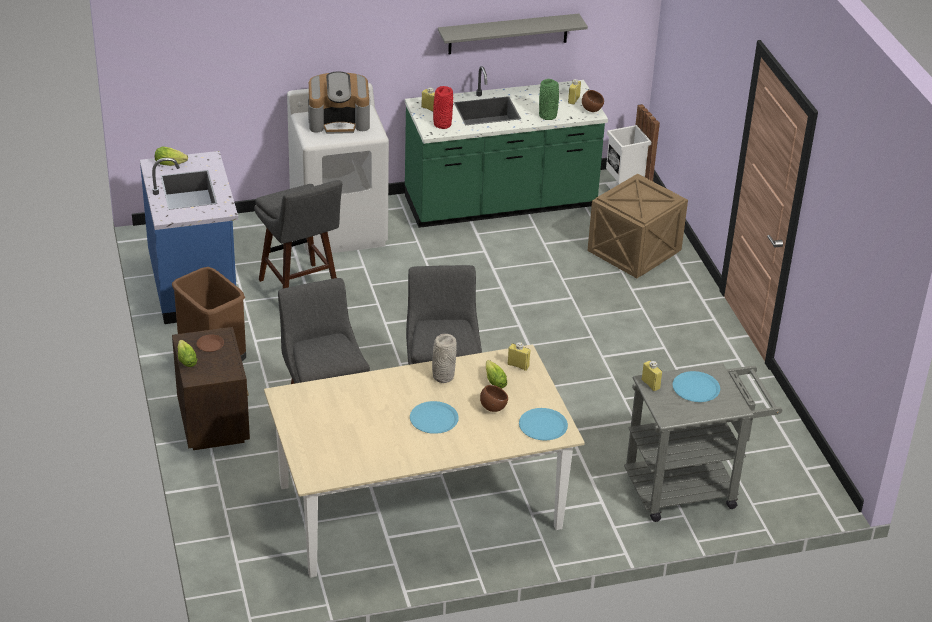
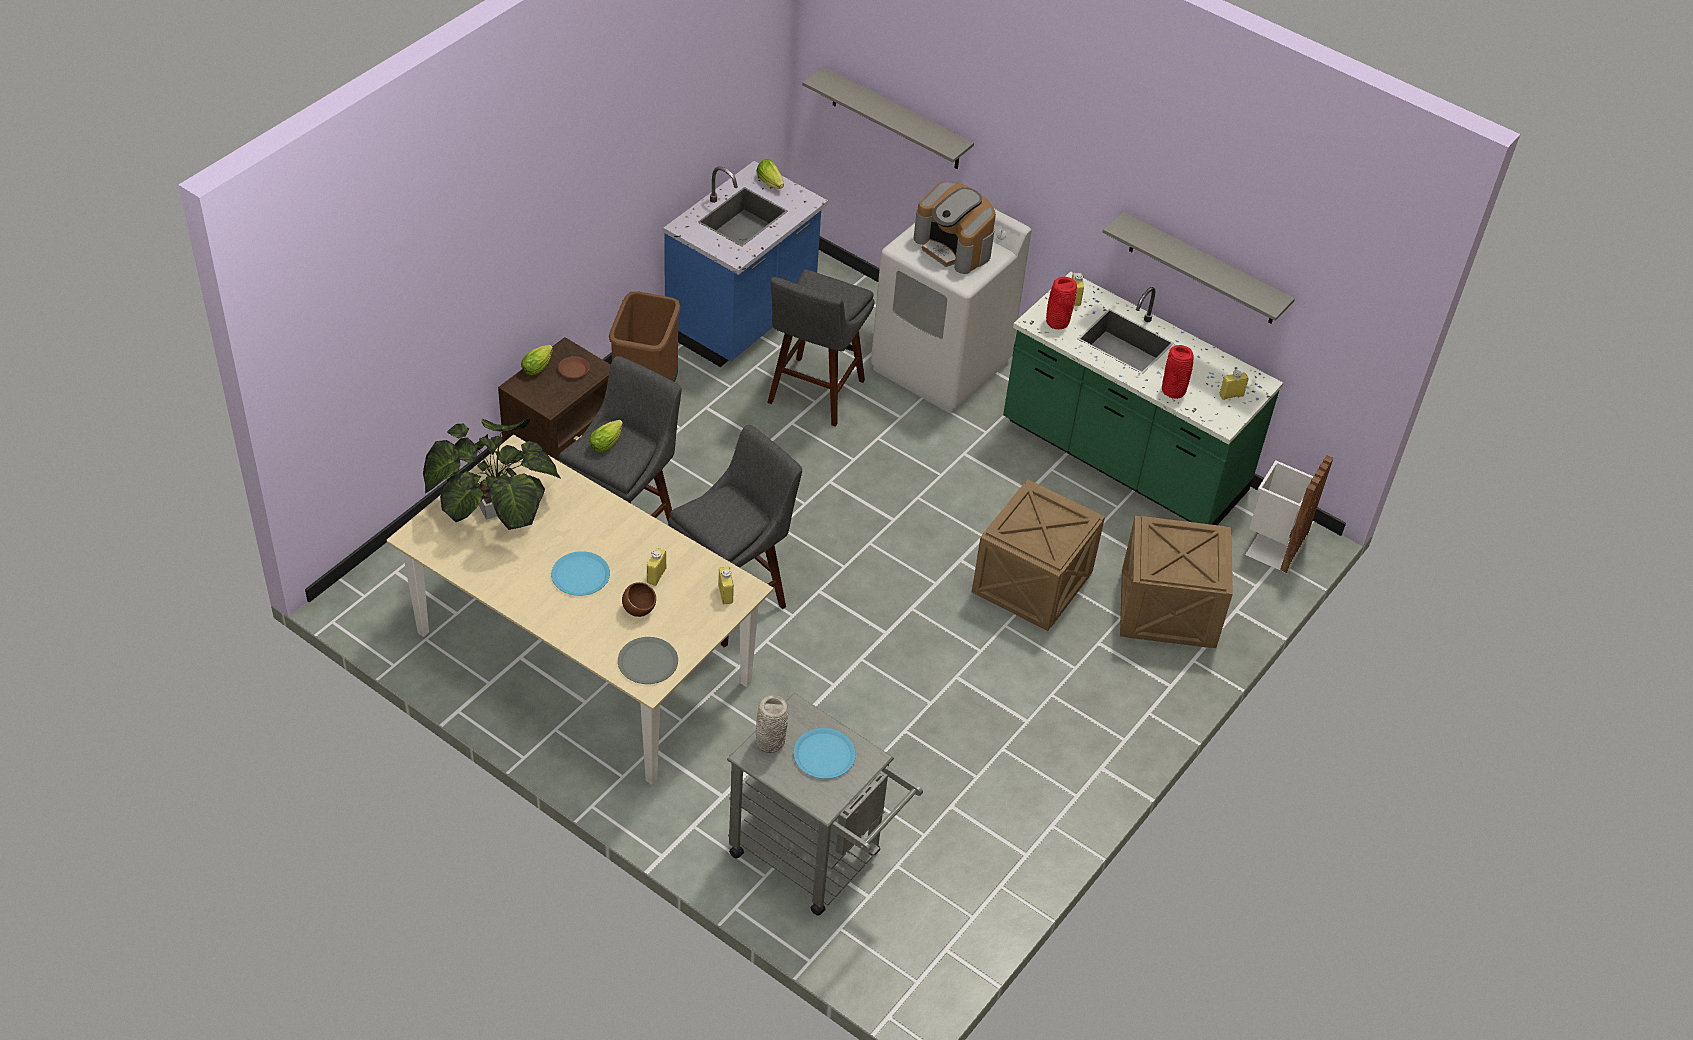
camera: 50 degrees right, 10 degrees up
grey vase [432,334,457,383] -> grey vase moved to [756,695,788,753]
lettuce [486,360,507,389] -> lettuce moved to [589,420,623,453]
blue plate [519,408,568,440] -> grey plate [618,637,678,684]
green vase [539,79,559,120] -> red vase [1162,345,1194,399]
brown bowl [582,90,604,112] -> none
yellow bottle [642,361,662,391] -> yellow bottle moved to [647,548,667,586]
none -> potted plant [423,417,561,530]
none -> grey shelf [802,67,974,169]
none -> crate [972,479,1105,631]

